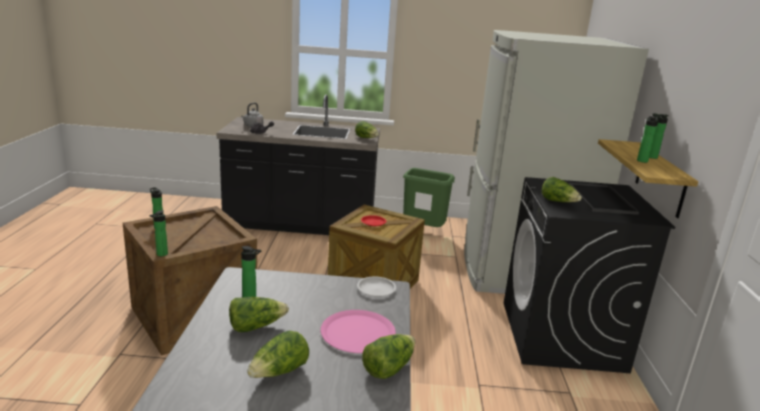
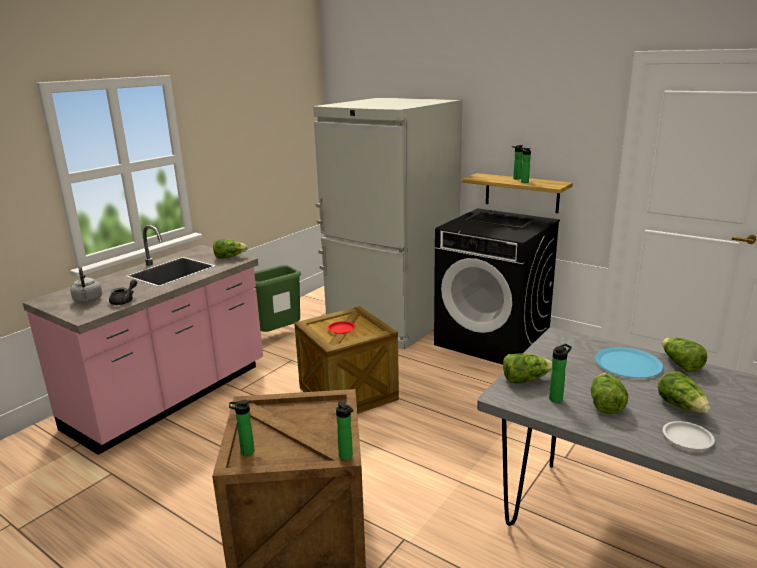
camera: 55 degrees left, 0 degrees up
black counter [217,95,380,235] -> pink counter [22,225,263,455]
pink plate [321,310,396,353] -> blue plate [595,347,663,378]
white plate [357,276,396,297] -> white plate moved to [663,421,715,449]
lettuce [542,177,582,202] -> lettuce moved to [503,354,552,384]

